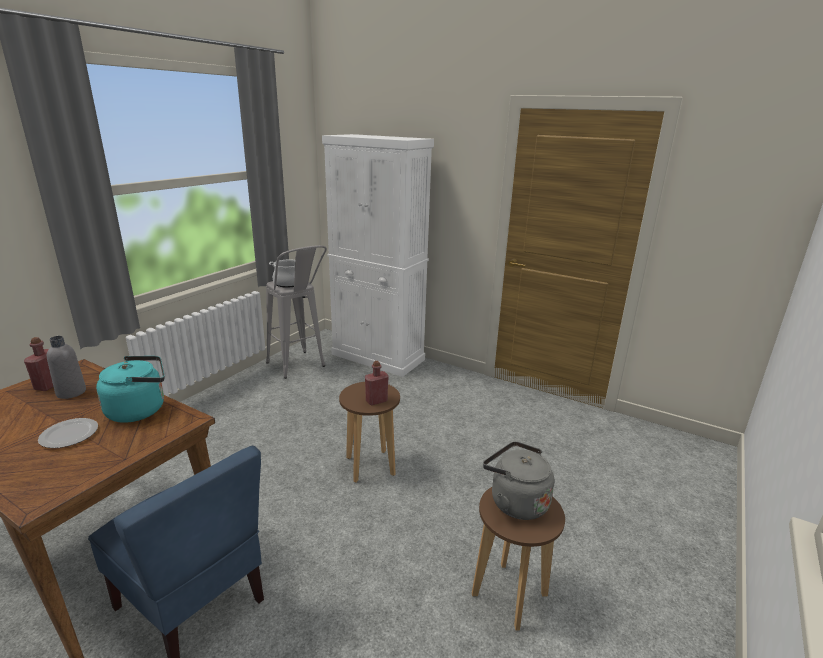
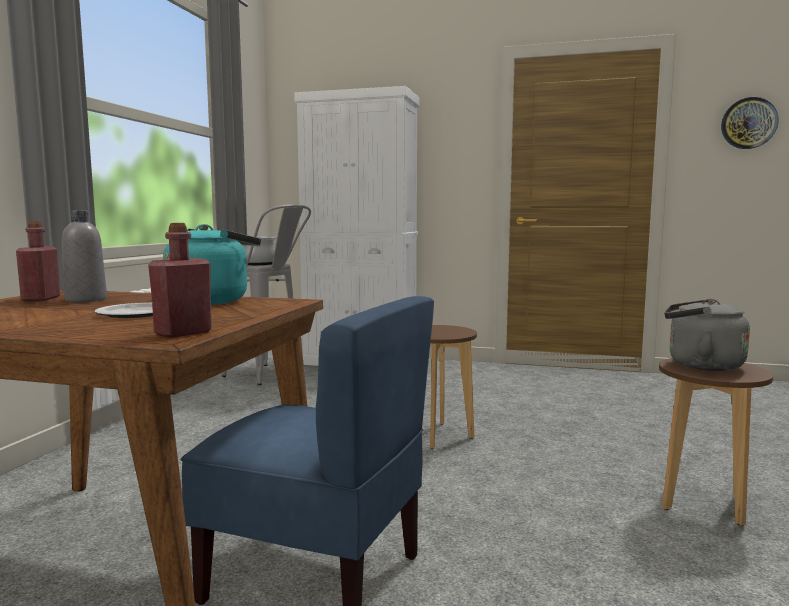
camera: 15 degrees left, 15 degrees down
red bottle [365,361,389,405] -> red bottle moved to [148,223,212,338]
none -> wall clock [721,97,779,149]

